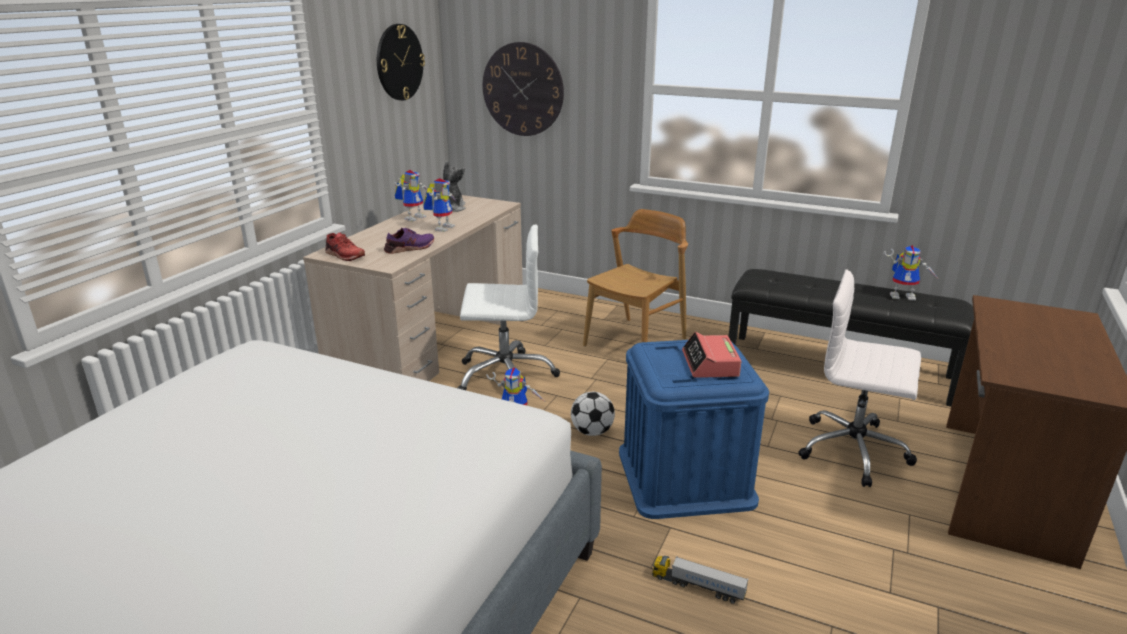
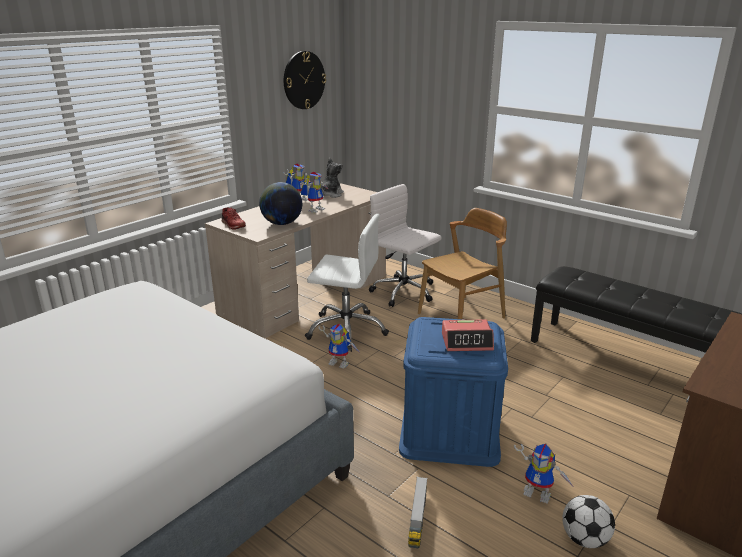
camera: 15 degrees right, 0 degrees up
purple shoe [384,227,434,254] -> globe [259,182,302,225]
wall clock [483,42,564,136] -> none
football [571,392,615,436] -> football moved to [562,495,615,548]
toy truck [652,556,748,604] -> toy truck turned 120 degrees counterclockwise [408,477,428,548]
alarm clock [682,332,741,378] -> alarm clock turned 105 degrees counterclockwise [442,319,494,351]
white office chair [799,269,921,487] -> white office chair moved to [369,184,442,307]
toy robot [884,245,937,301] -> toy robot moved to [514,444,574,504]

